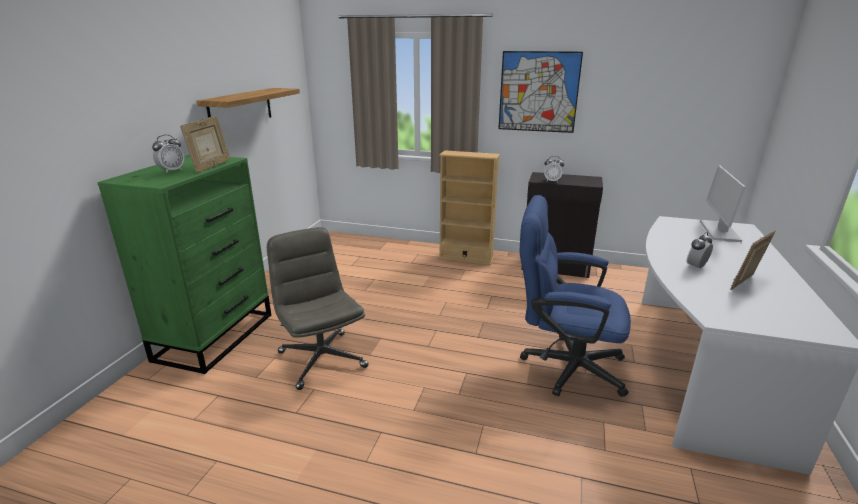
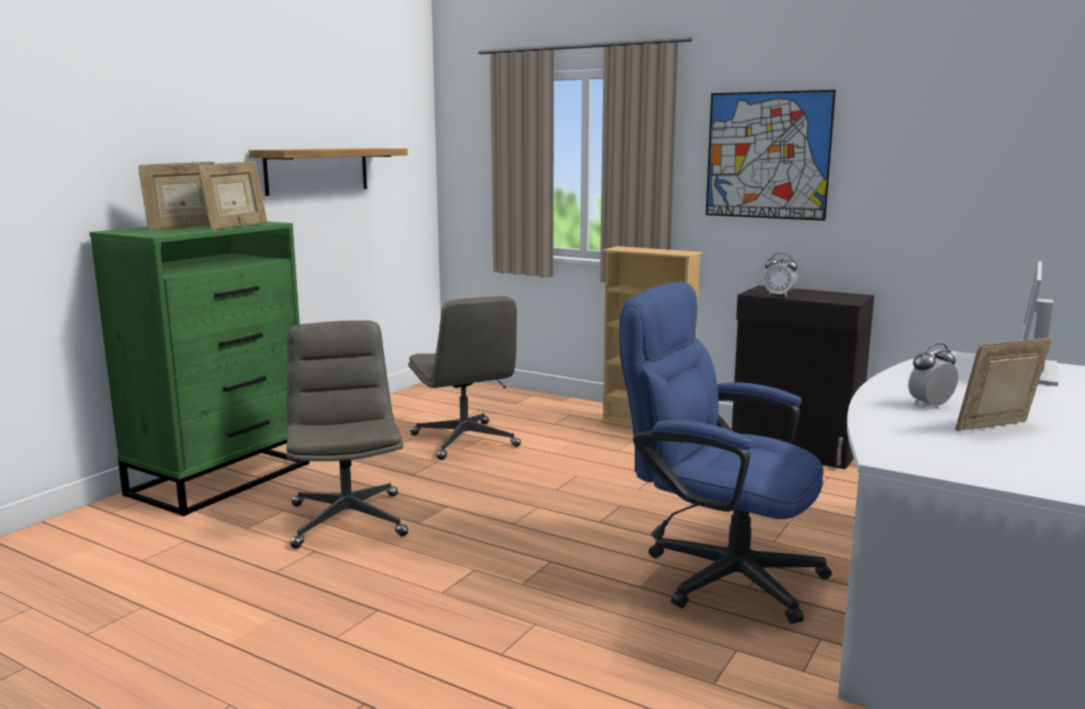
camera: 15 degrees right, 10 degrees down
alarm clock [152,135,185,173] -> picture frame [138,162,215,230]
none -> grey office chair [408,296,521,460]

